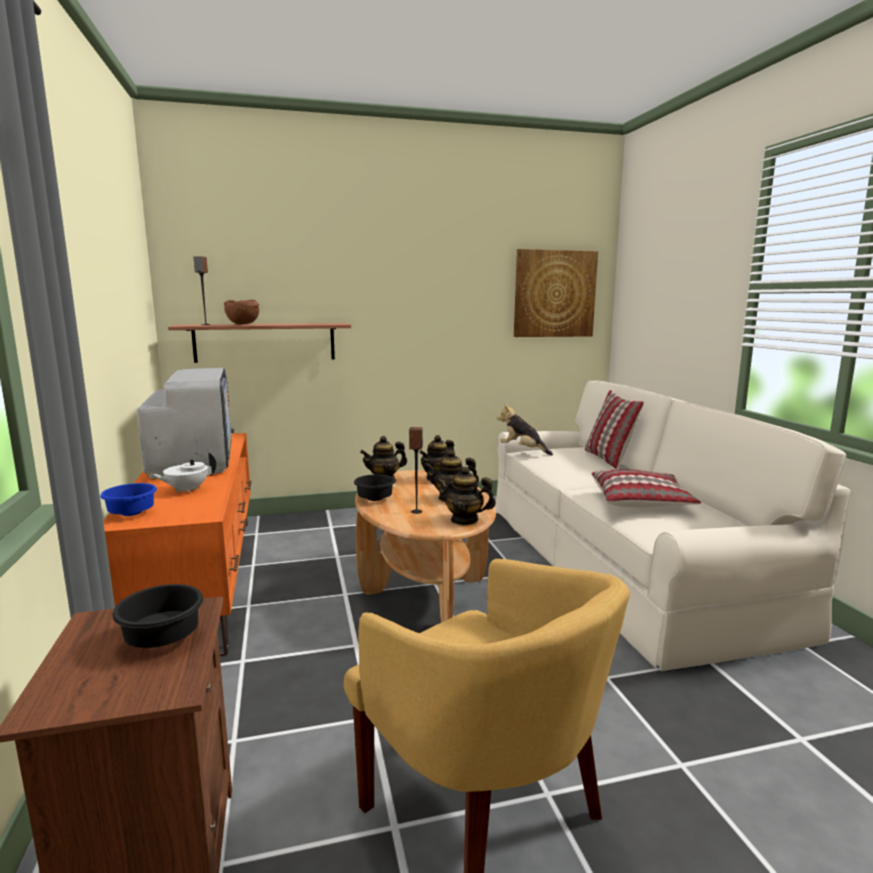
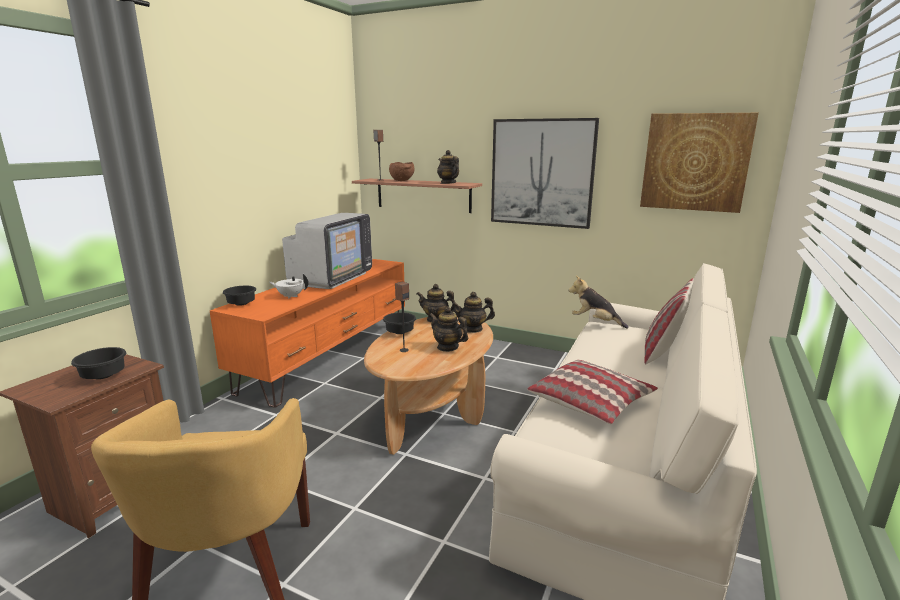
camera: 40 degrees right, 5 degrees up
blue bowl [100,483,157,516] -> black bowl [223,286,256,306]
teapot [436,467,496,525] -> teapot moved to [437,150,459,184]
plush toy [497,403,553,456] -> plush toy turned 45 degrees counterclockwise [568,276,629,329]
none -> picture [491,118,599,229]

